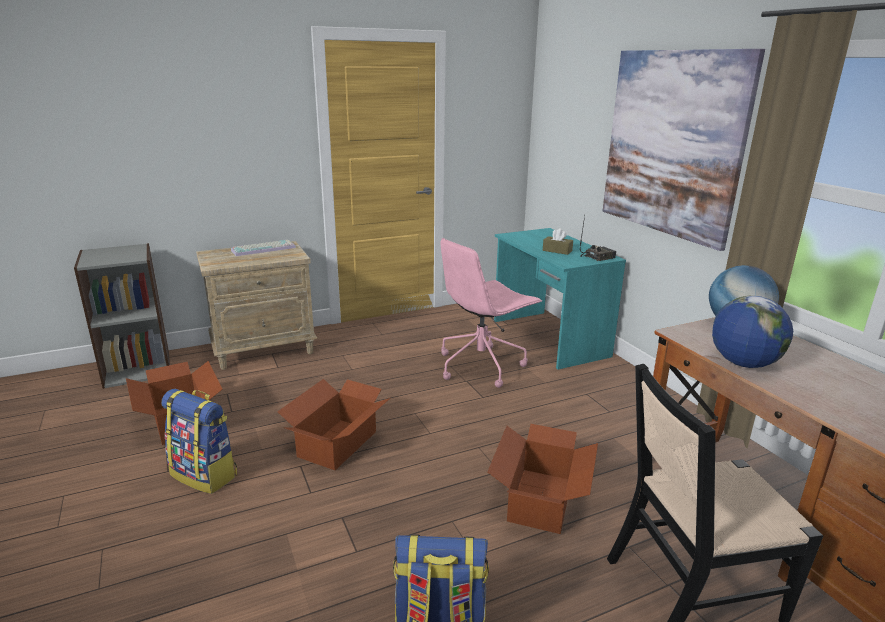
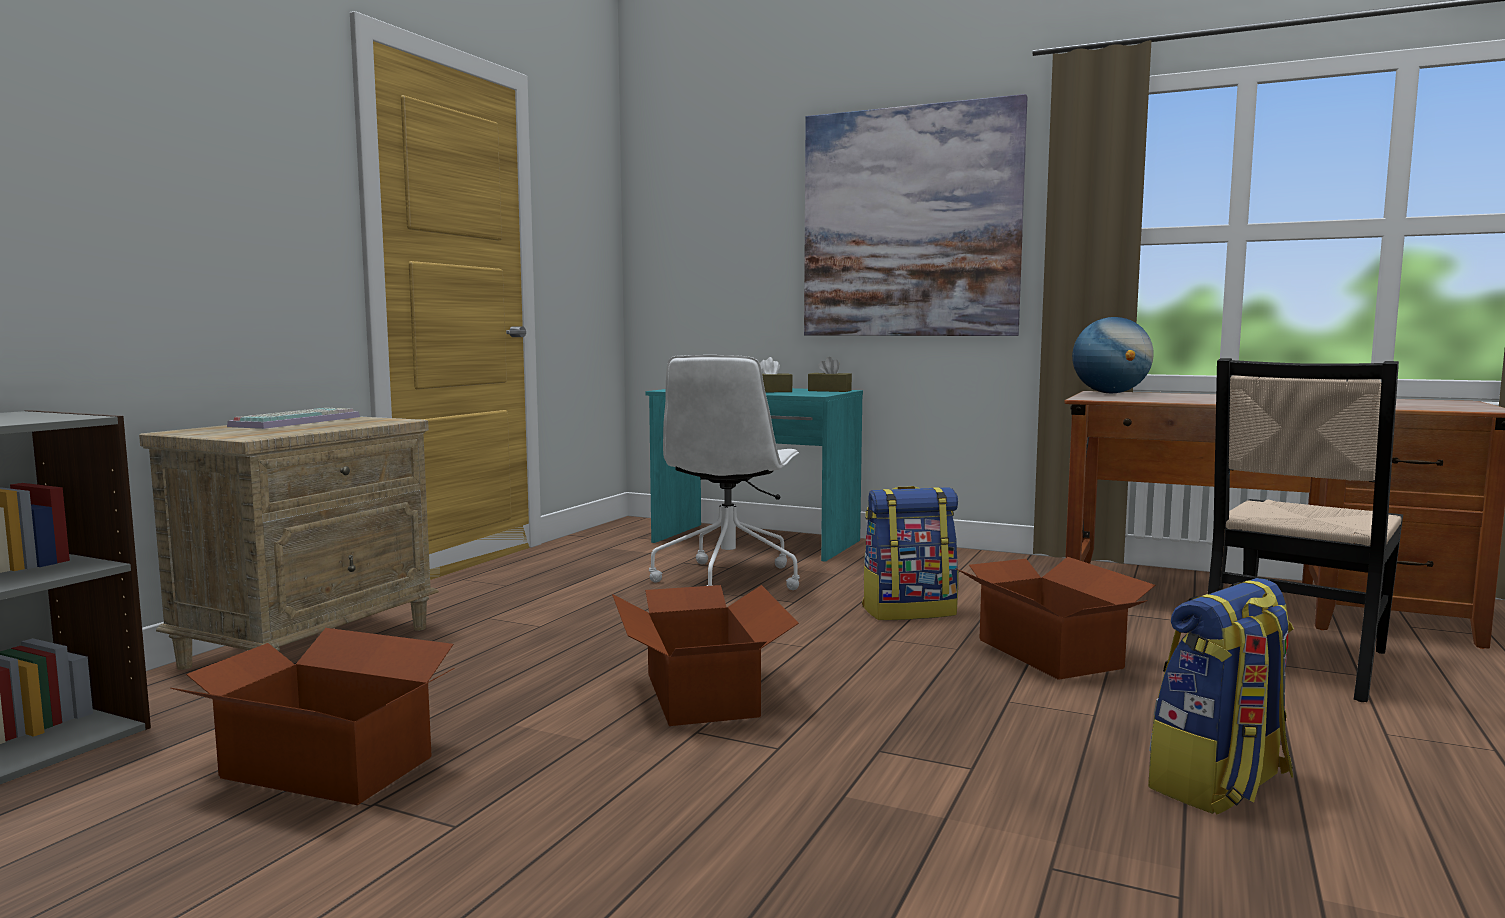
camera: 40 degrees left, 15 degrees down
backpack [161,388,237,494] -> backpack moved to [862,486,959,620]
pink office chair [441,238,542,388] -> white office chair [649,355,800,590]
radio [580,216,616,261] -> brown tissue box [808,357,852,392]
globe [712,296,793,368] -> none

